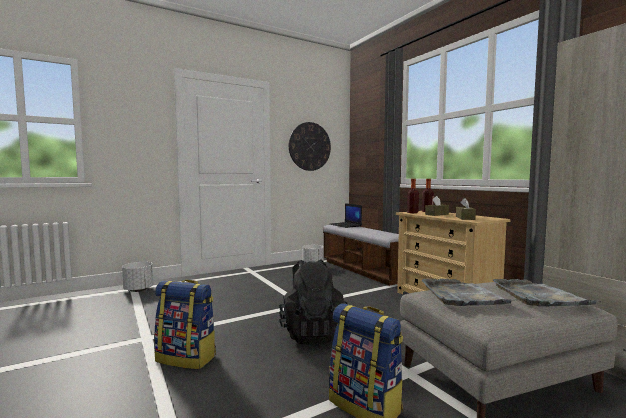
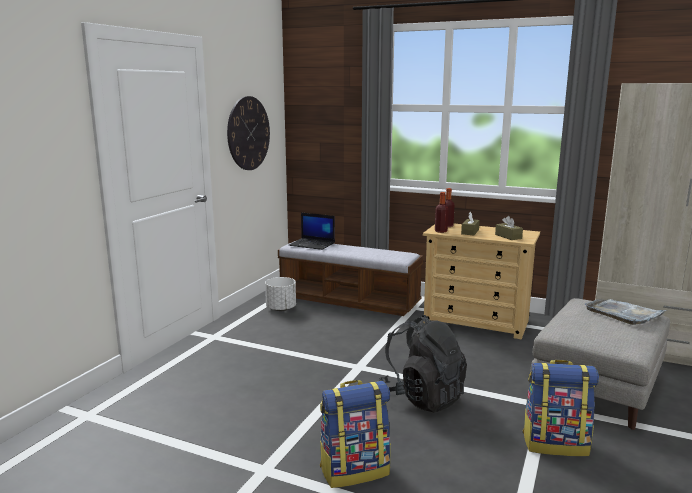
camera: 35 degrees left, 10 degrees up
white planter [122,262,153,292] -> none
grey tray [422,279,516,306] -> none

